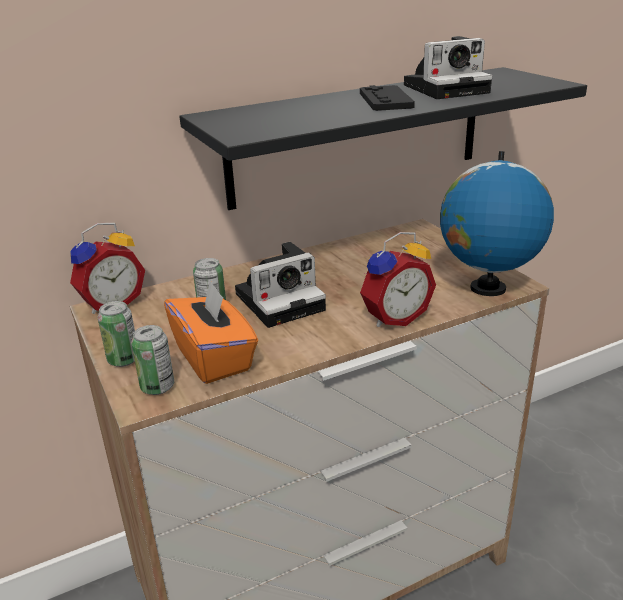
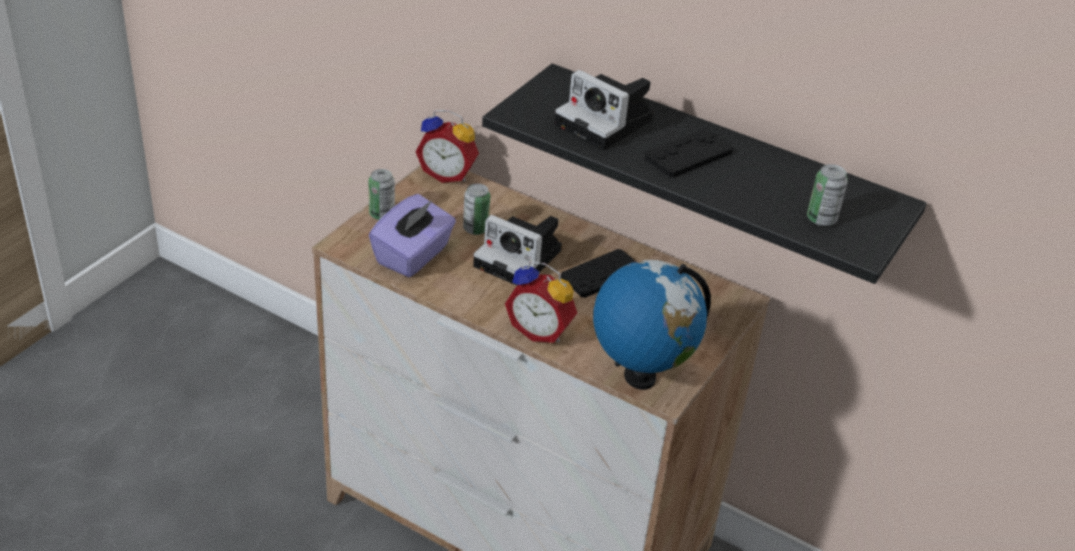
camera: 55 degrees right, 10 degrees up
can [131,325,174,395] -> can moved to [807,164,848,226]
orange tissue box [164,279,258,384] -> purple tissue box [369,194,456,277]
camera [404,36,492,99] -> camera moved to [555,70,653,150]
none -> black game controller [561,249,636,298]

